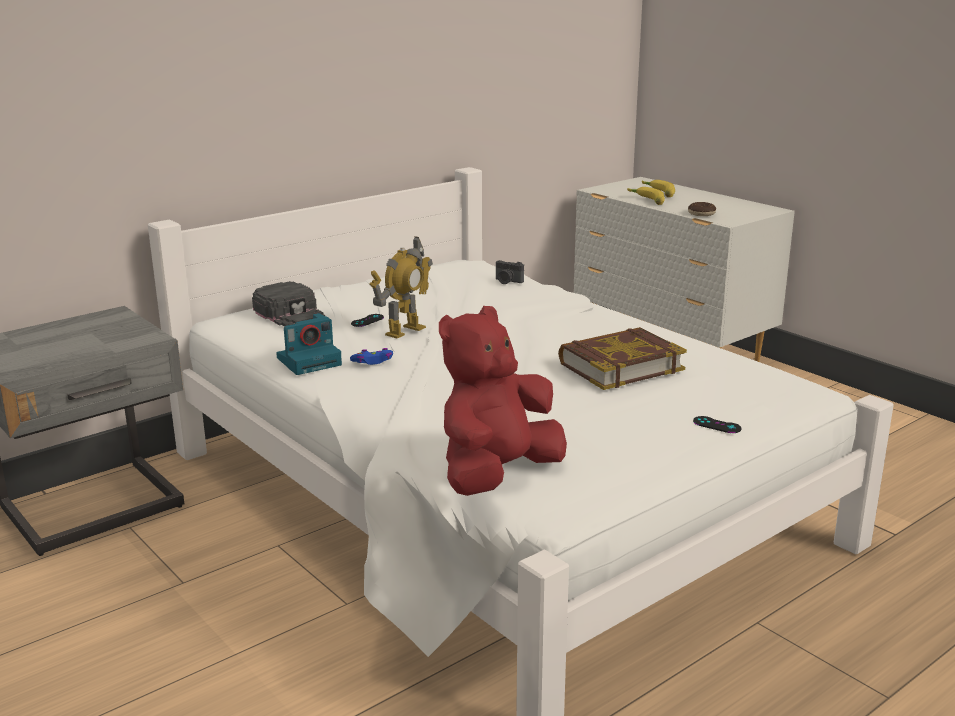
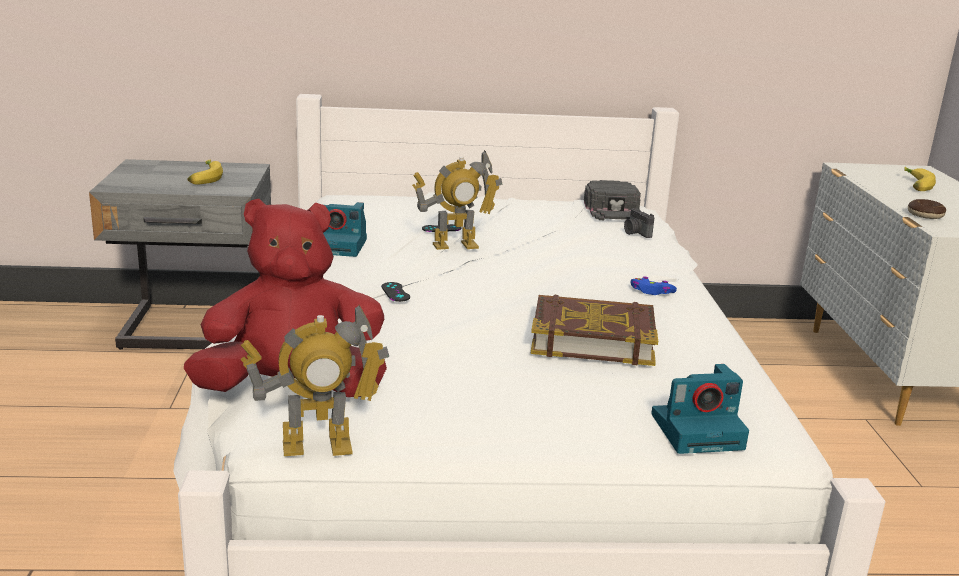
camera: 35 degrees right, 0 degrees up
black cap [252,281,325,326] -> black cap moved to [584,180,641,220]
blue game controller [350,348,393,365] -> blue game controller moved to [630,276,677,295]
banana [627,187,665,205] -> banana moved to [187,160,223,185]
black game controller [693,416,742,433] -> black game controller moved to [381,282,410,302]
none -> toy robot [241,305,389,456]
none -> camera [651,364,749,454]

